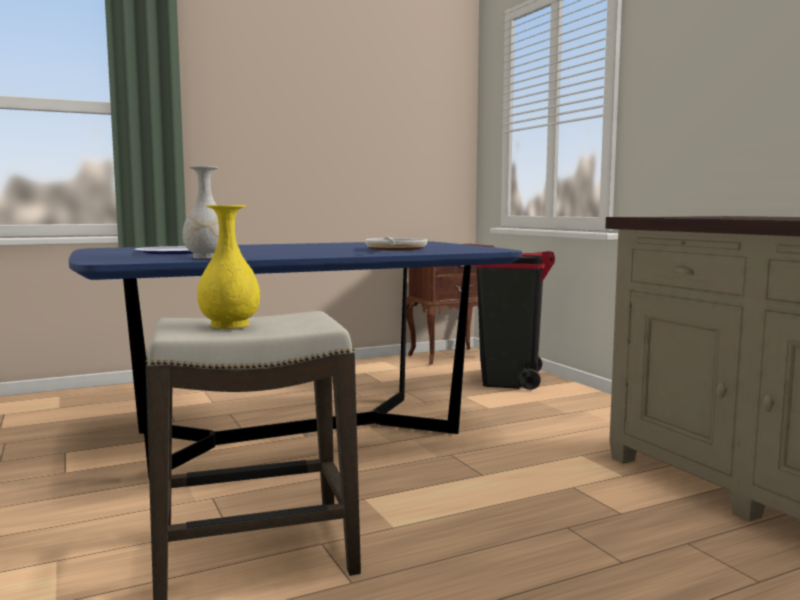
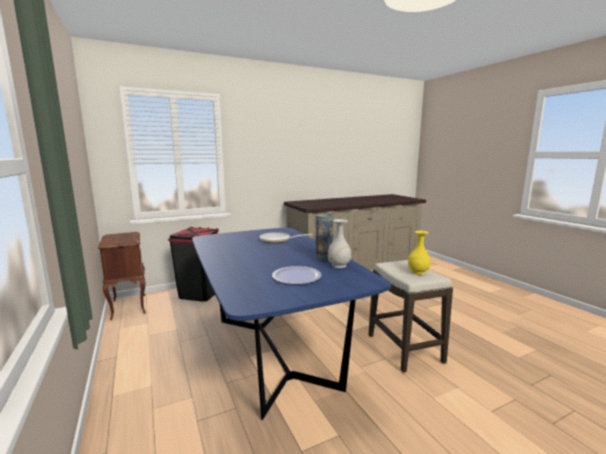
camera: 90 degrees left, 5 degrees up
none -> vase [315,213,333,260]

